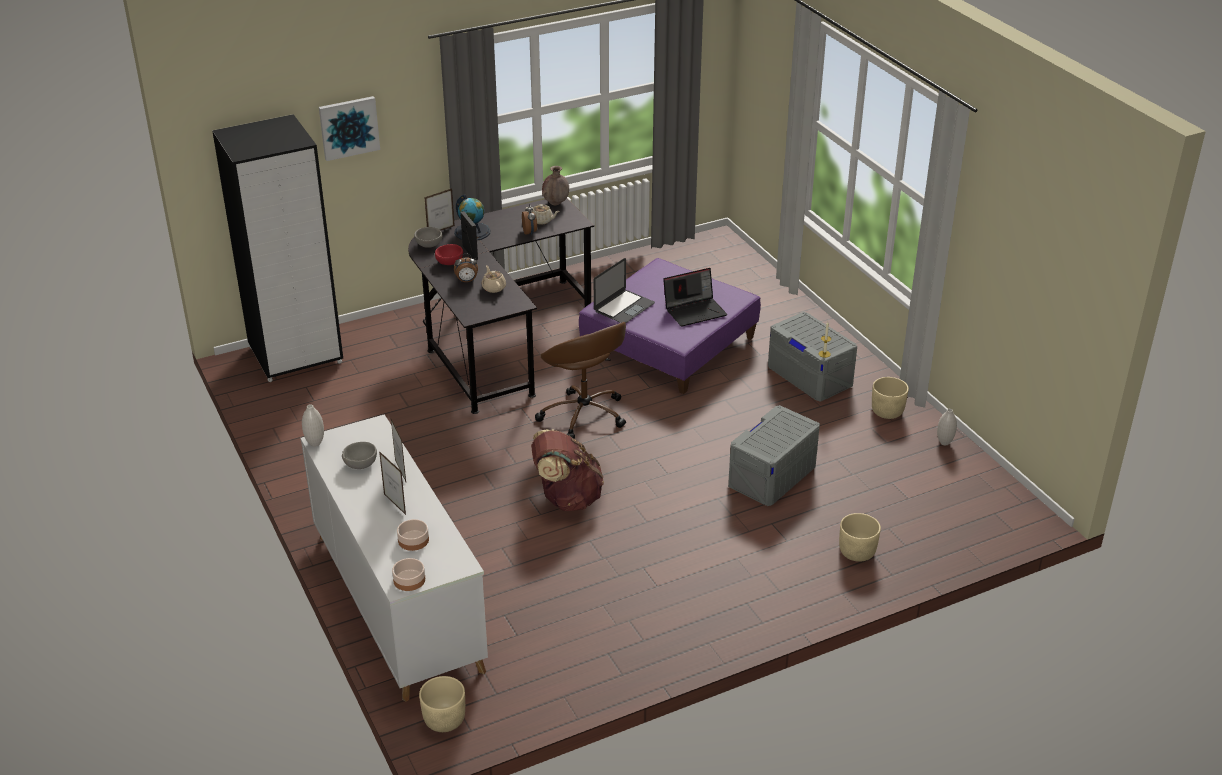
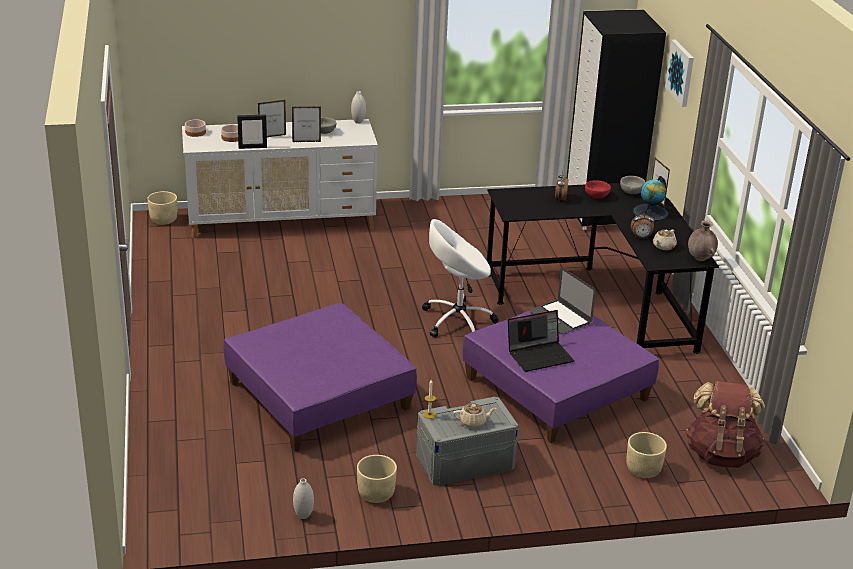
camera: 105 degrees right, 5 degrees down
picture frame [460,211,478,260] -> picture frame moved to [237,115,267,149]
beige teapot [481,265,506,293] -> beige teapot moved to [453,403,496,428]
brown backpack [531,429,604,511] -> brown backpack moved to [686,381,765,468]
brown office chair [535,322,626,439] -> white office chair [422,219,499,338]
laptop [663,268,727,327] -> laptop turned 105 degrees counterclockwise [508,310,574,372]
grey storage box [728,405,820,506] -> purple ottoman [224,303,417,451]
beige planter [839,513,881,562] -> beige planter moved to [626,432,667,478]

